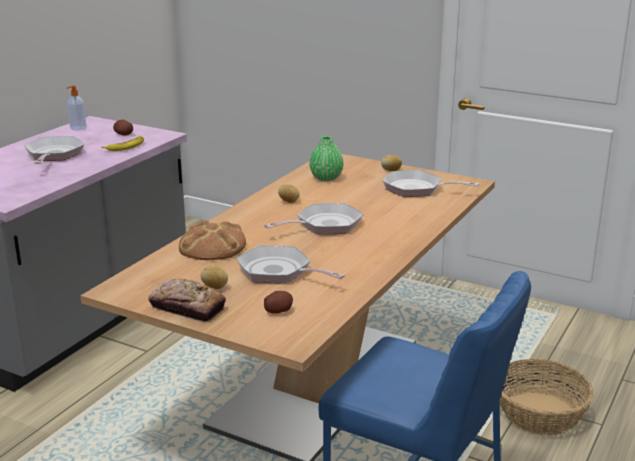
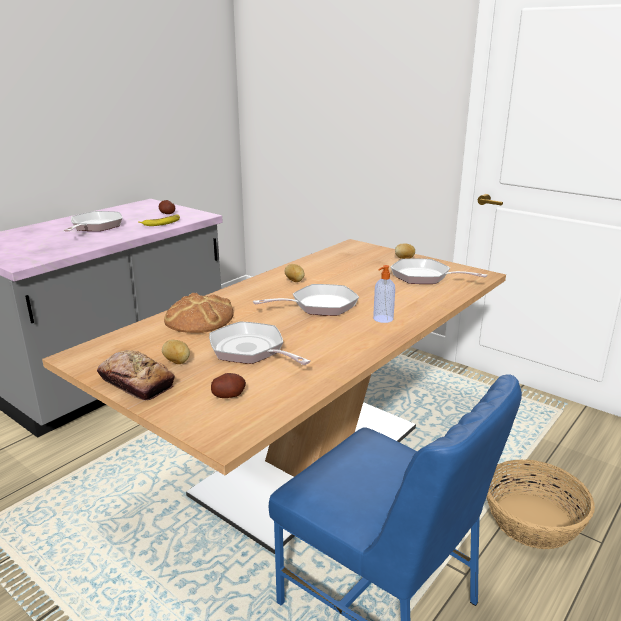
camera: 10 degrees right, 0 degrees up
soap dispenser [66,85,87,130] -> soap dispenser moved to [373,265,395,323]
green vase [309,136,343,181] -> none

